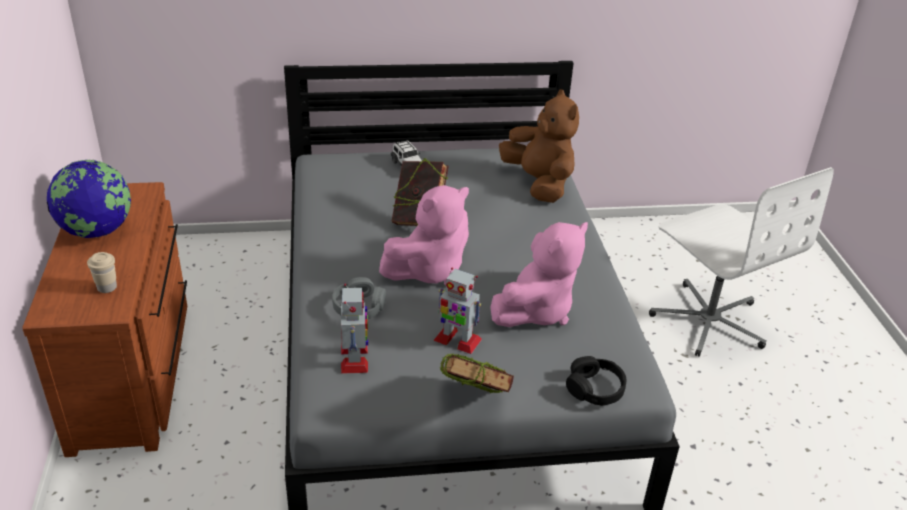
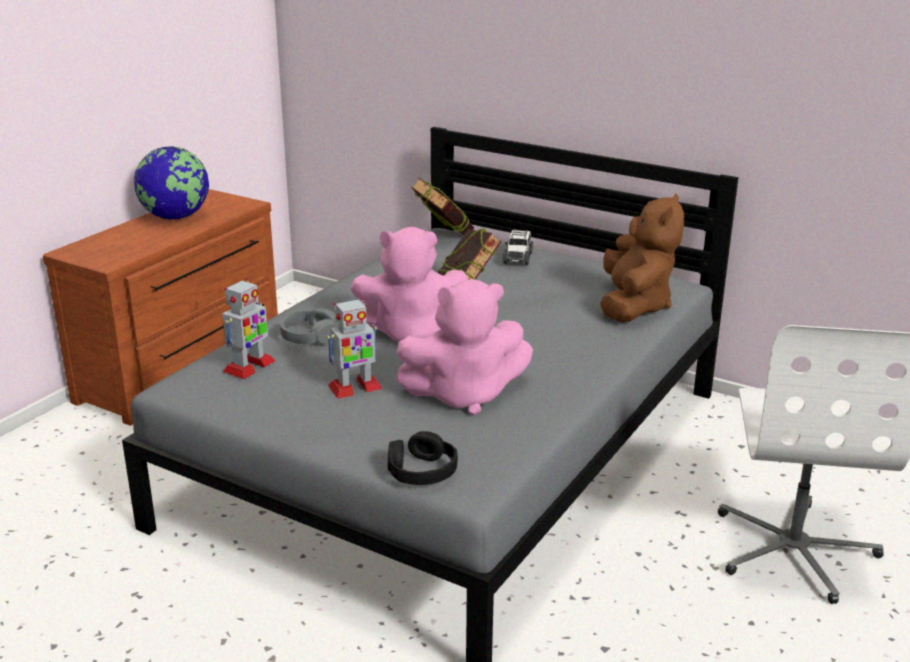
camera: 40 degrees right, 10 degrees down
beige cup [87,252,117,293] -> none
toy robot [434,267,482,354] -> toy robot turned 90 degrees counterclockwise [327,297,383,399]
book [440,354,514,394] -> book moved to [411,178,474,235]

